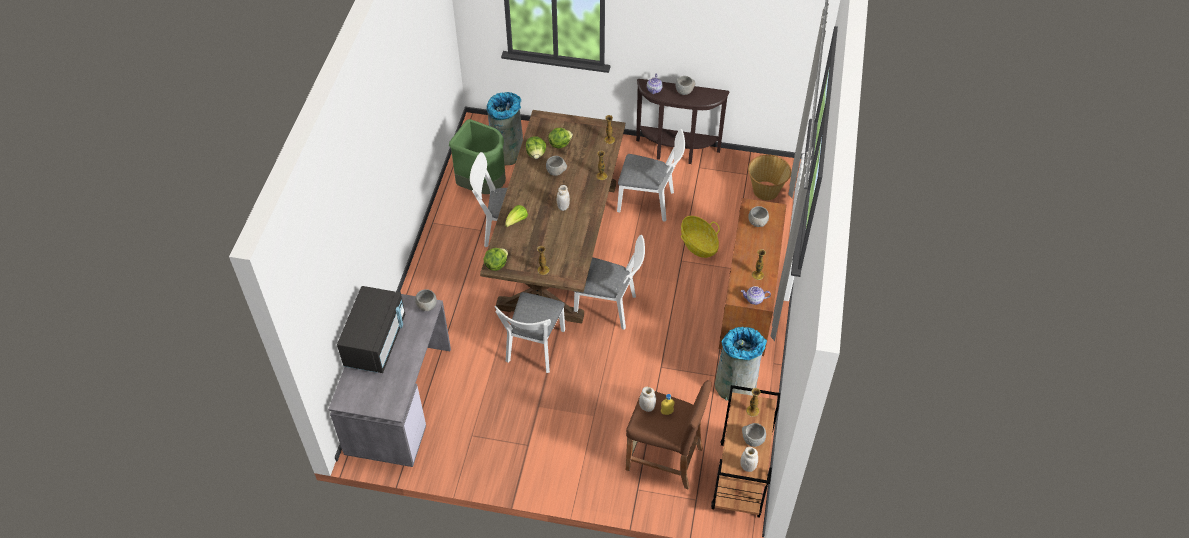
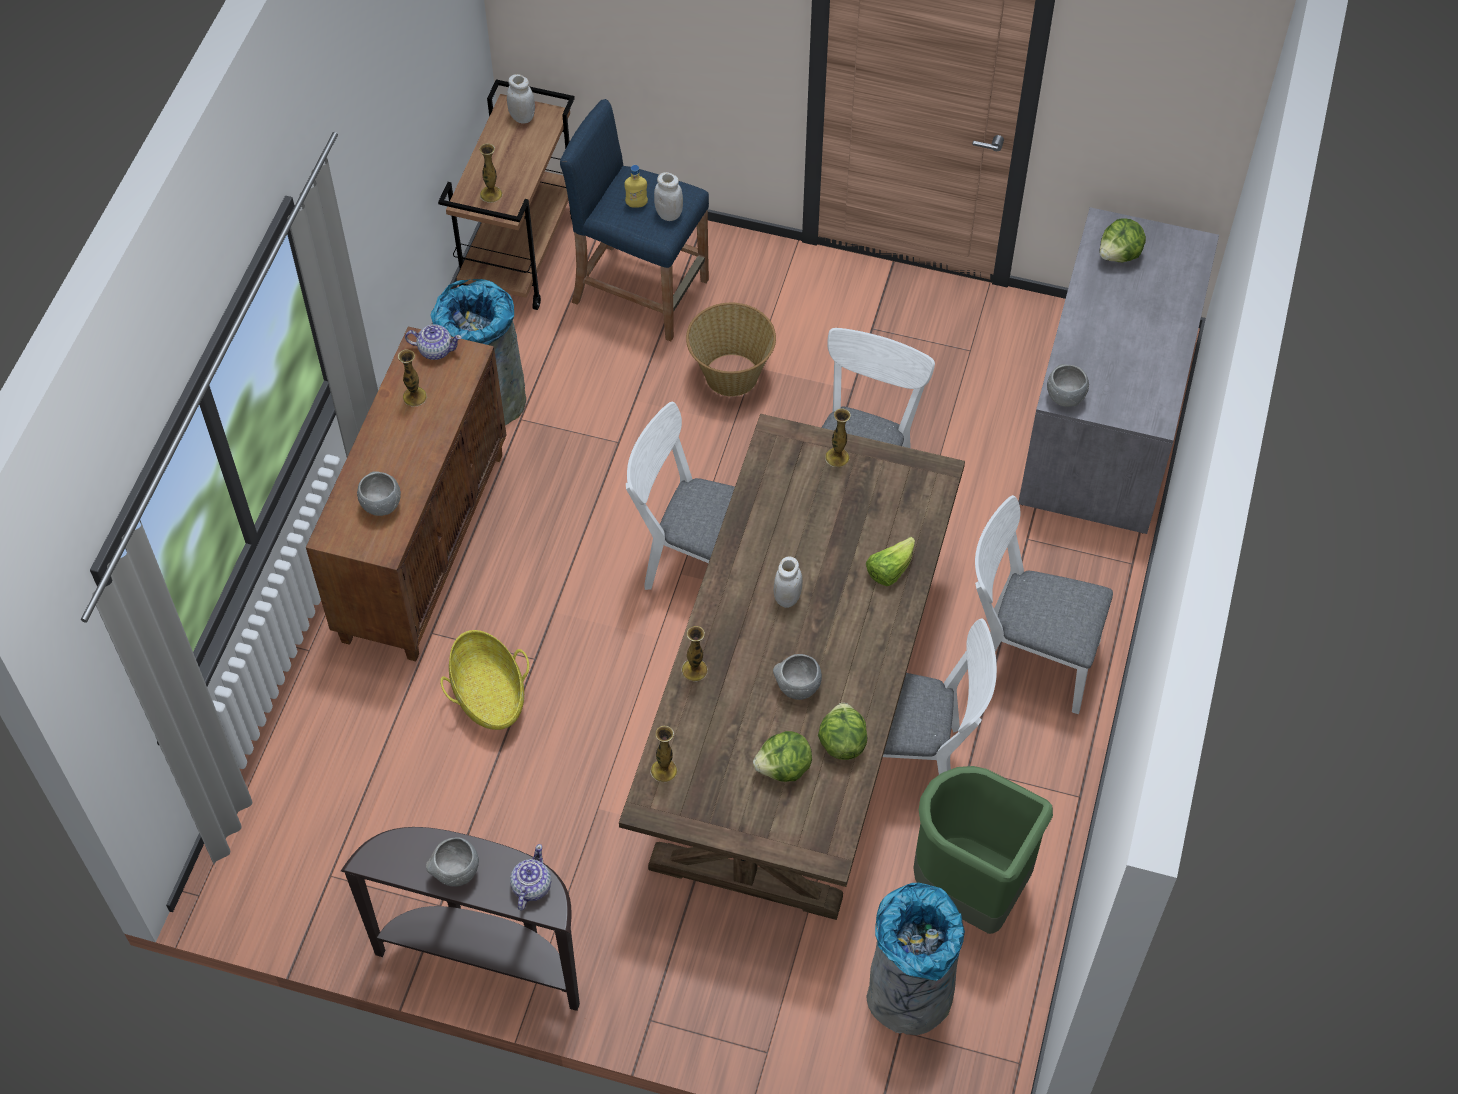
camera: 175 degrees left, 5 degrees up
black microwave [337,286,405,373] -> none
lettuce [483,248,508,271] -> lettuce moved to [1100,218,1146,262]
white chair [617,129,685,222] -> white chair moved to [975,495,1113,714]
brown stool [626,380,711,490] -> blue stool [560,99,709,341]
grey bowl [742,423,766,447] -> none
basket [748,154,791,200] -> basket moved to [686,303,776,397]

